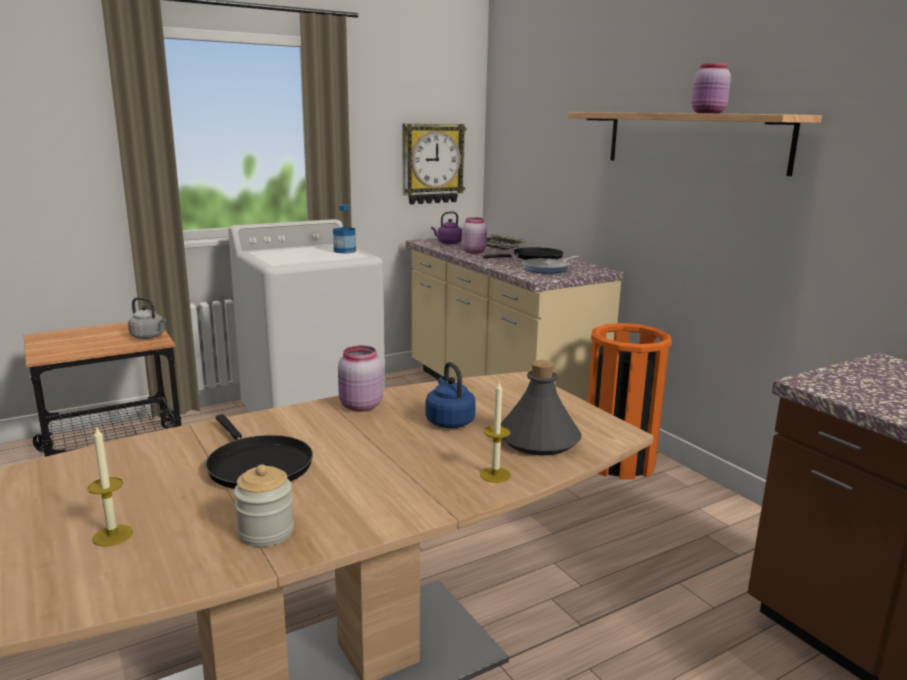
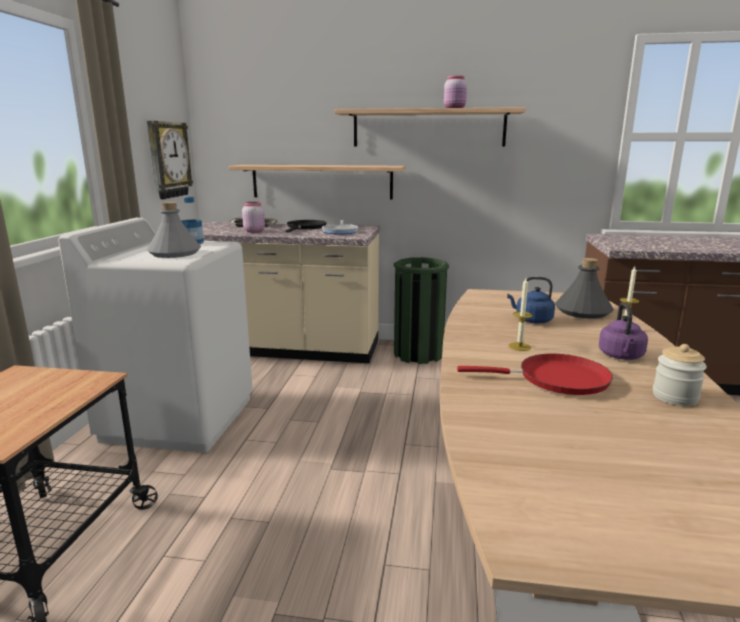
camera: 50 degrees left, 0 degrees up
candle [87,425,133,547] -> candle moved to [508,278,533,351]
grey kettle [128,297,166,339] -> none
black frying pan [205,414,313,489] -> red frying pan [457,354,613,395]
pink jar [338,346,383,412] -> none
purple kettle [431,211,462,244] -> purple kettle moved to [599,302,648,360]
orange trash can [587,323,672,480] -> green trash can [394,257,449,364]
none -> grey bottle [147,202,201,258]
none -> shelf [228,165,406,199]

